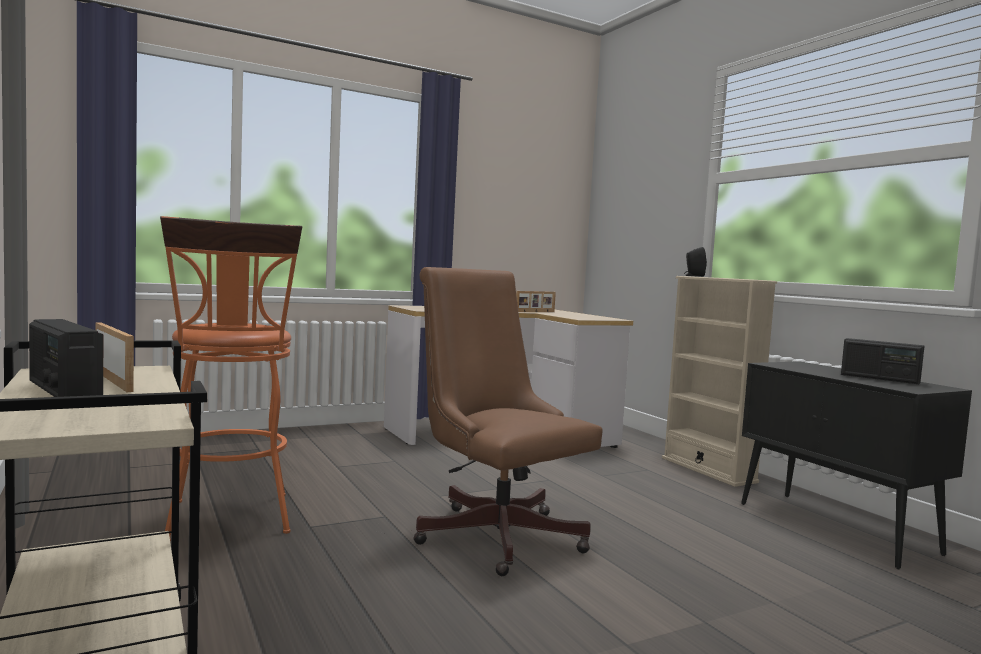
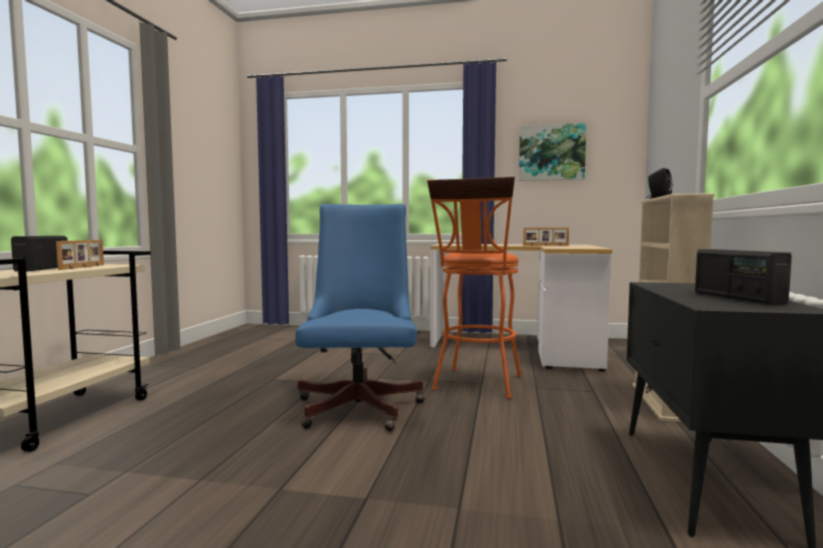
camera: 40 degrees right, 0 degrees up
orange stool [160,216,302,542] -> orange stool moved to [427,177,522,399]
brown office chair [413,267,603,576] -> blue office chair [295,204,425,431]
none -> picture [519,123,586,181]

